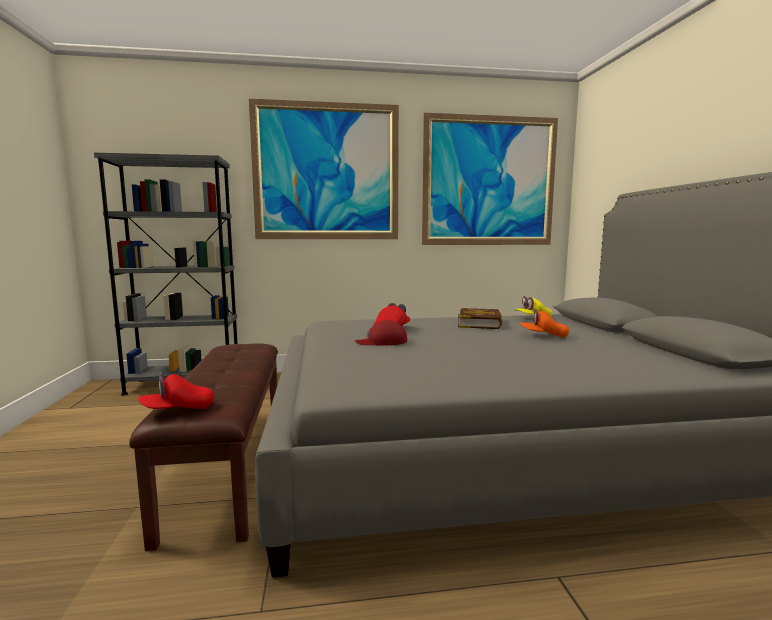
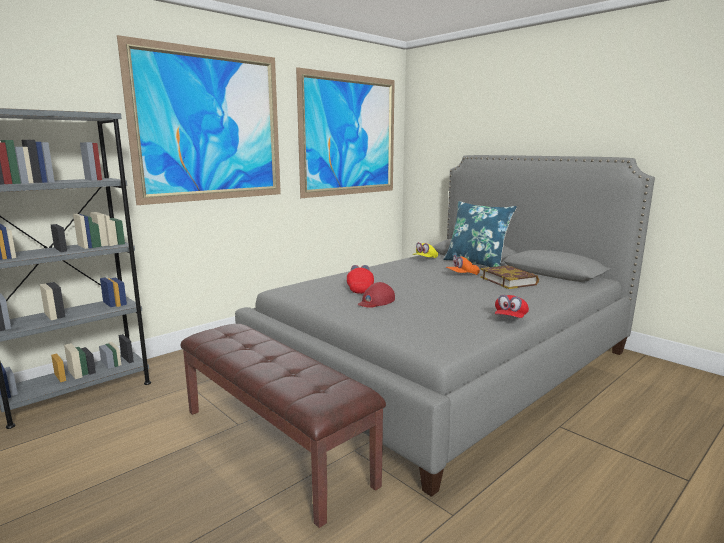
camera: 35 degrees left, 5 degrees up
red cap [138,371,214,409] -> red cap moved to [495,295,529,318]
book [458,308,502,329] -> book moved to [480,265,539,289]
none -> blue pillow [443,201,517,267]

